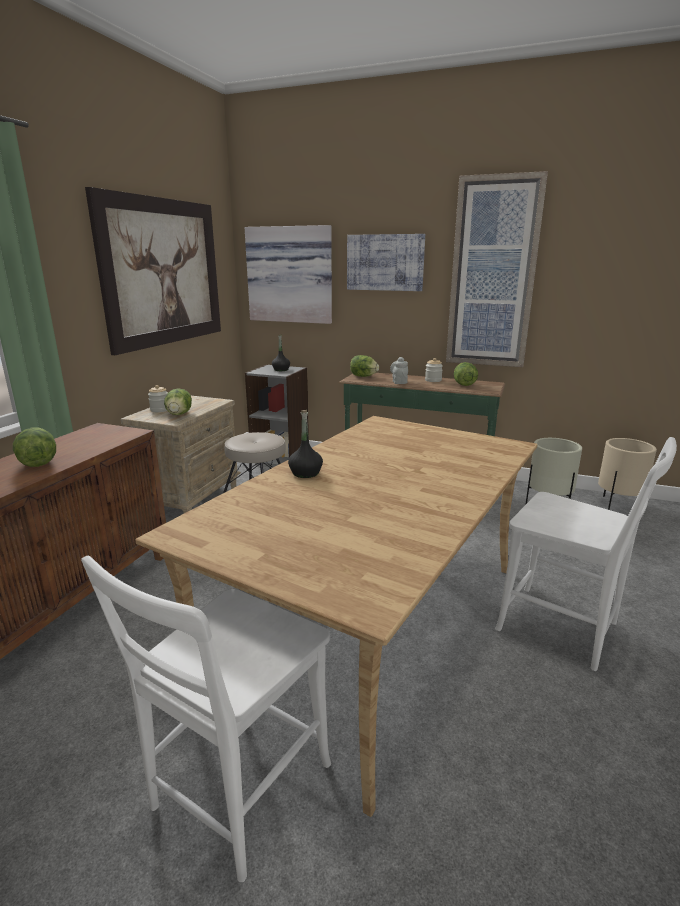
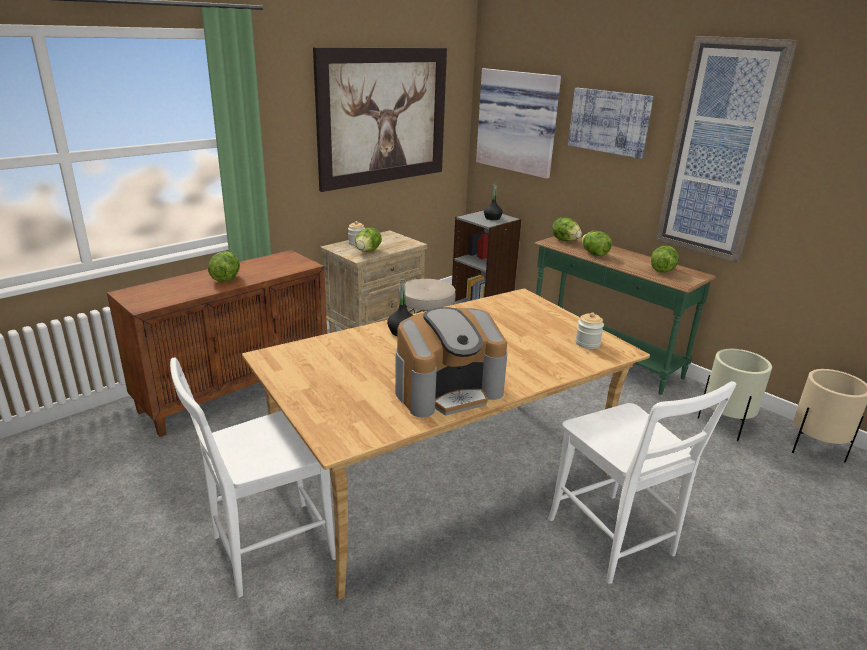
camera: 25 degrees right, 5 degrees up
grey teapot [390,357,408,384] -> lettuce [582,231,612,256]
jar [425,358,443,382] -> jar moved to [575,312,604,349]
none -> coffee machine [395,307,507,418]

